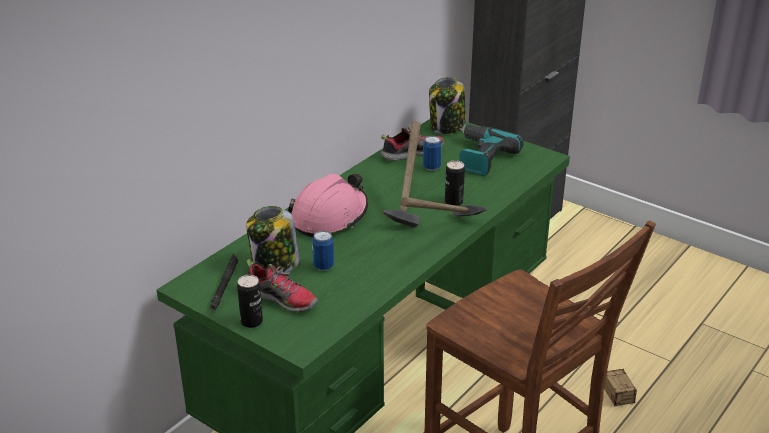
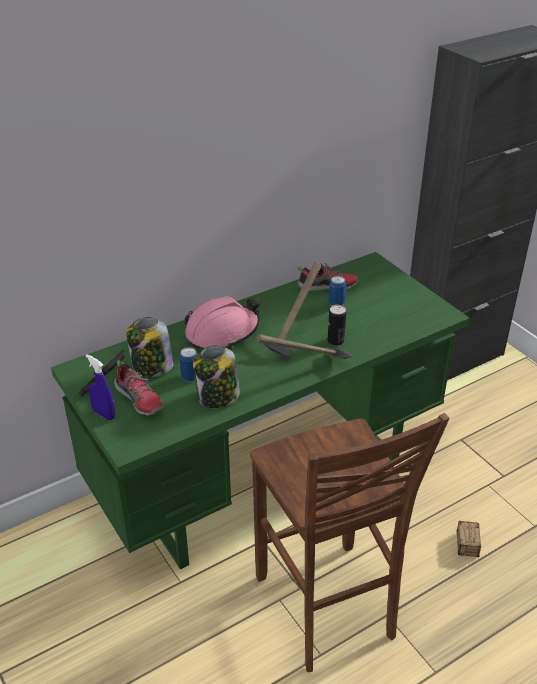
camera: 20 degrees right, 5 degrees up
can [237,275,263,328] -> blue spray bottle [86,354,115,420]
jar [429,77,466,134] -> jar moved to [193,345,240,408]
power drill [459,125,524,176] -> none

